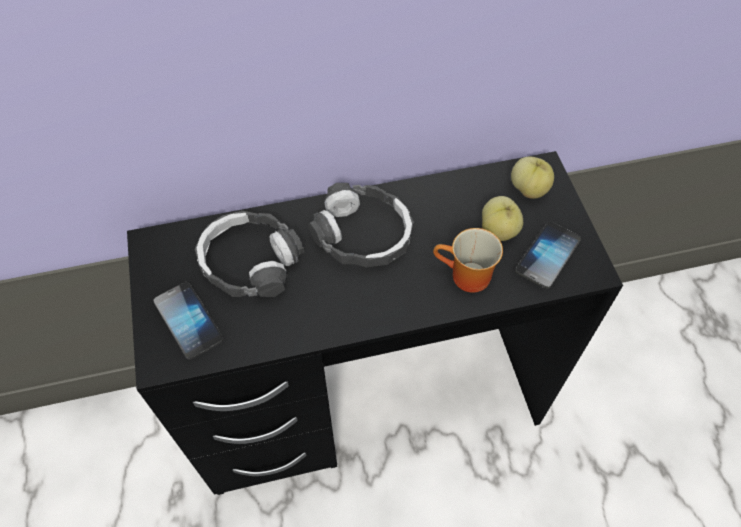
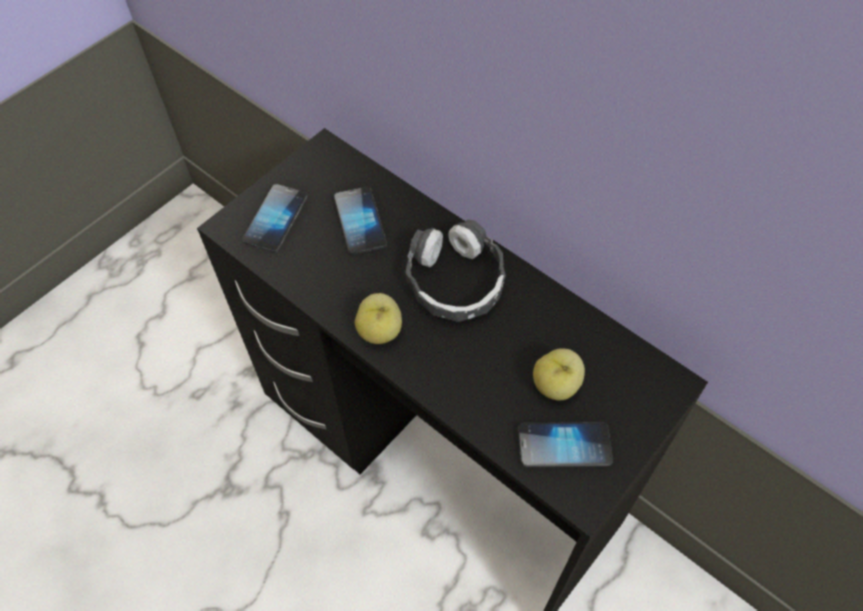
camera: 55 degrees right, 0 degrees up
headphones [195,211,304,297] -> phone [334,187,387,255]
mug [433,228,503,293] -> none
apple [511,156,554,199] -> apple moved to [355,293,402,344]

